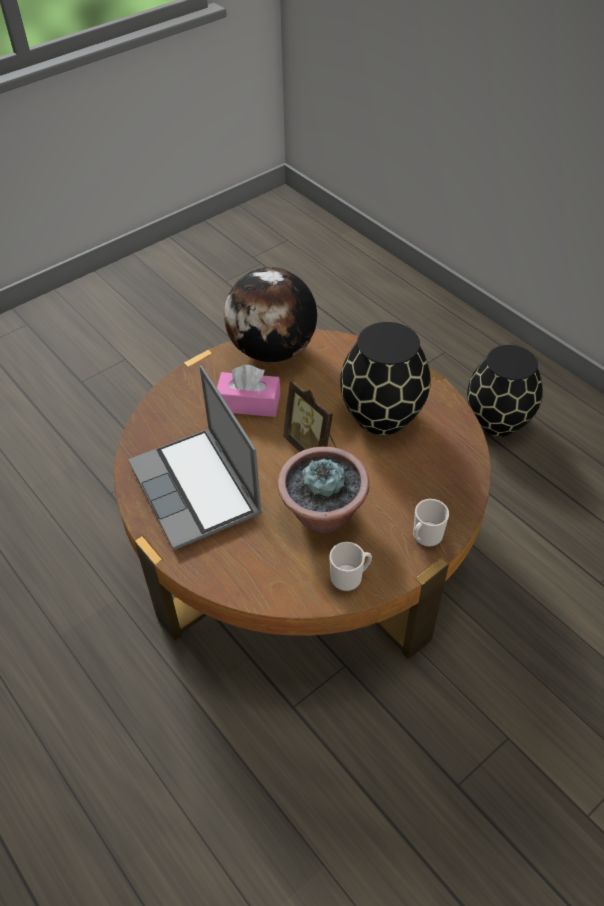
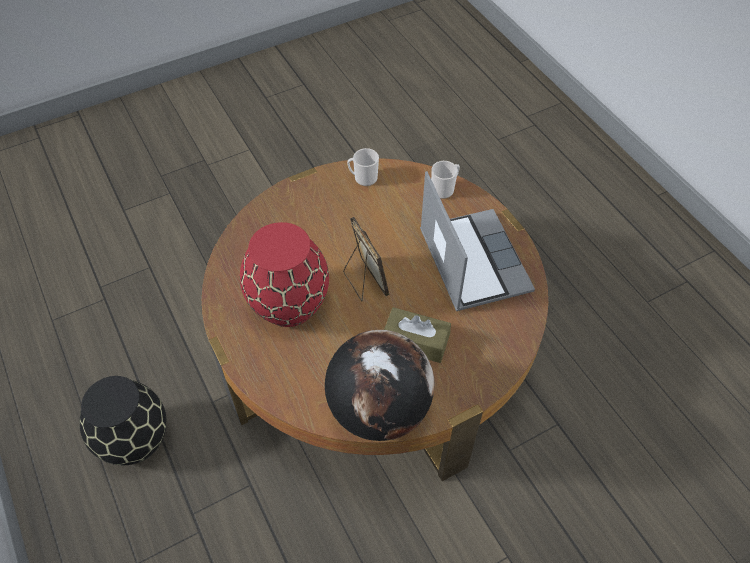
camera: 170 degrees left, 5 degrees up
pink tissue box [217,365,280,417] -> brown tissue box [384,307,451,363]
potted plant [278,447,369,533] -> none
black vase [340,322,431,435] -> red vase [240,222,329,327]
mug [413,499,449,547] -> mug moved to [431,161,460,199]

